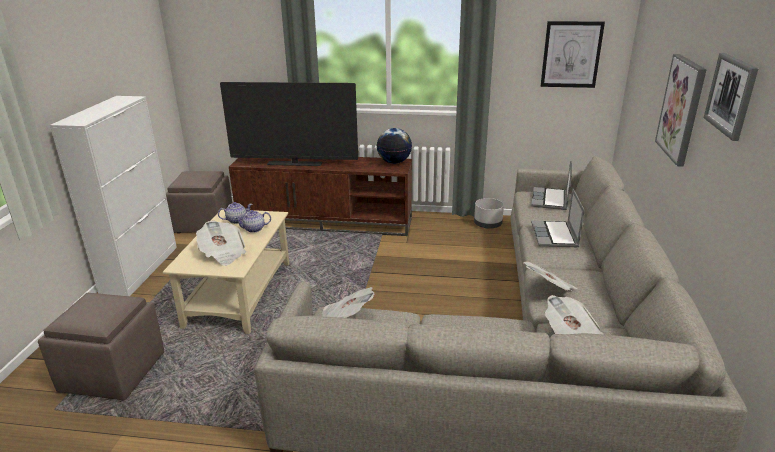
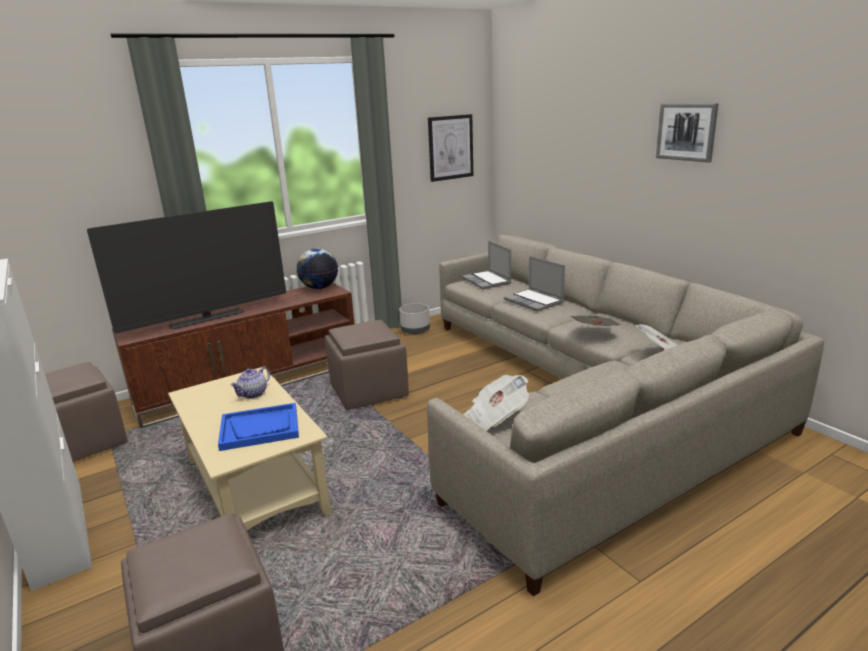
camera: 40 degrees left, 5 degrees down
newspaper [196,220,246,266] -> blue tray [218,403,299,451]
teapot [218,202,253,224] -> none
picture [655,54,706,167] -> none
none -> brown ottoman [325,320,409,410]

